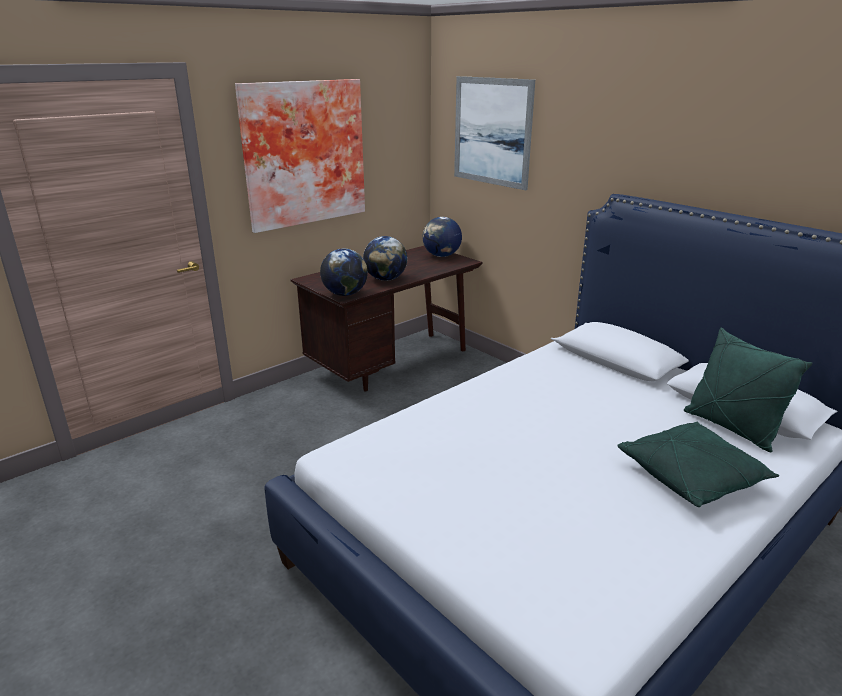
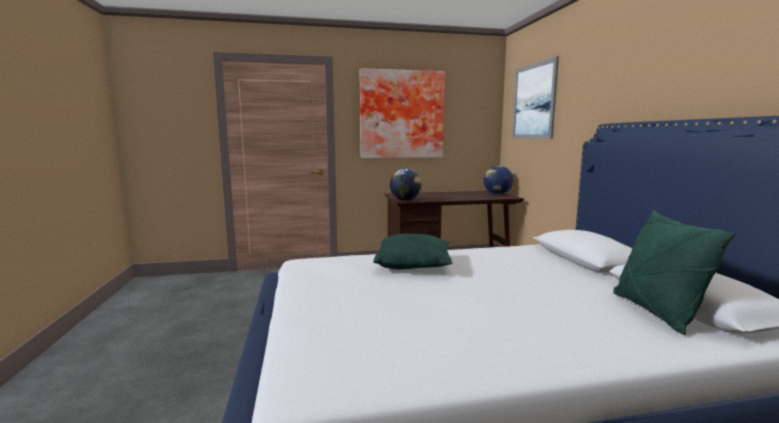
camera: 30 degrees right, 15 degrees down
globe [363,236,407,281] -> none
green pillow [617,422,779,507] -> green pillow moved to [373,234,453,269]

